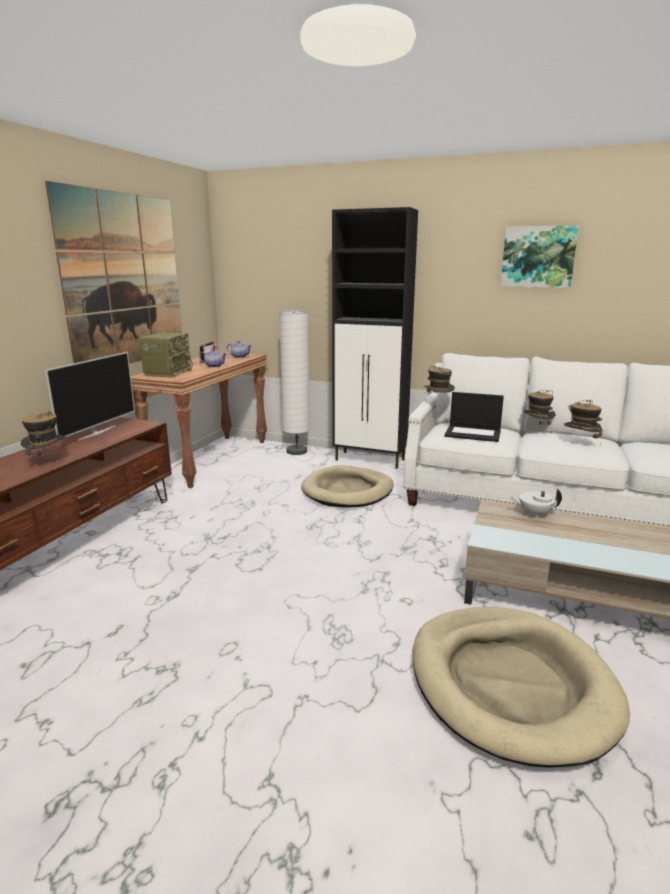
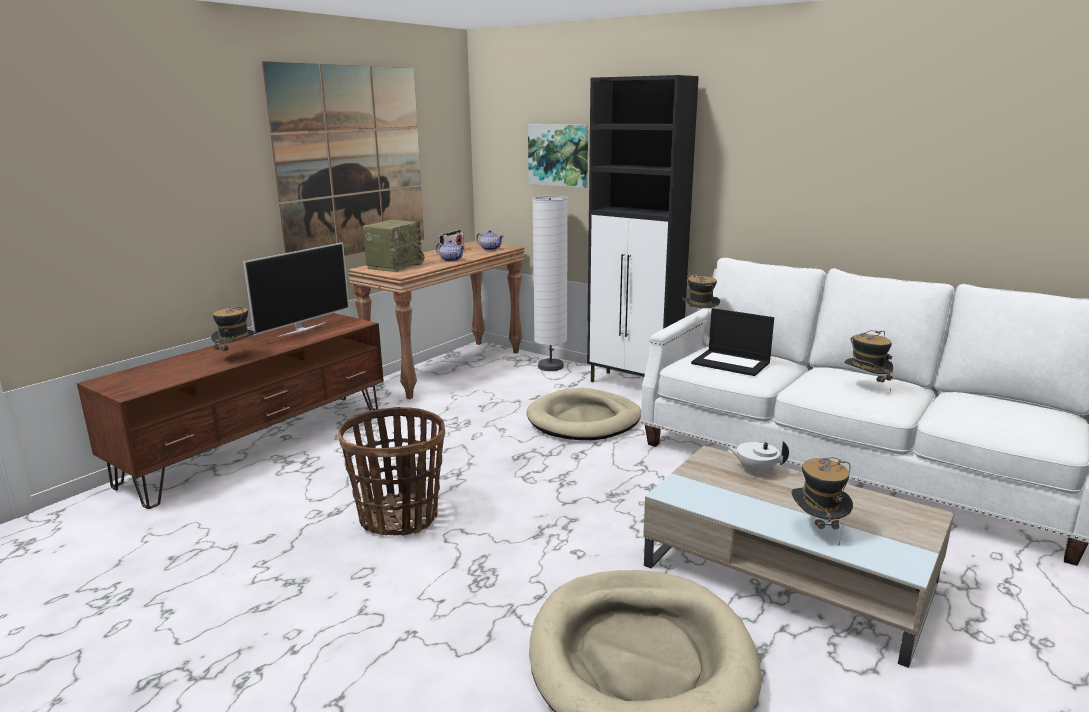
camera: 15 degrees right, 0 degrees up
picture [501,225,579,288] -> picture moved to [528,124,588,188]
hat [522,390,556,430] -> hat moved to [791,457,853,546]
none -> basket [338,407,445,536]

